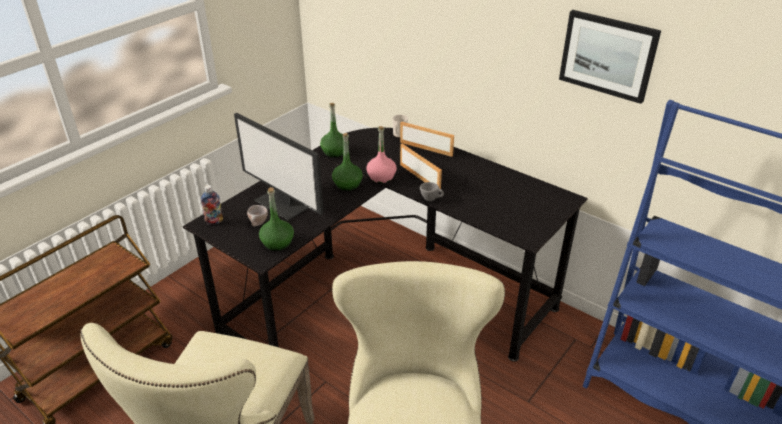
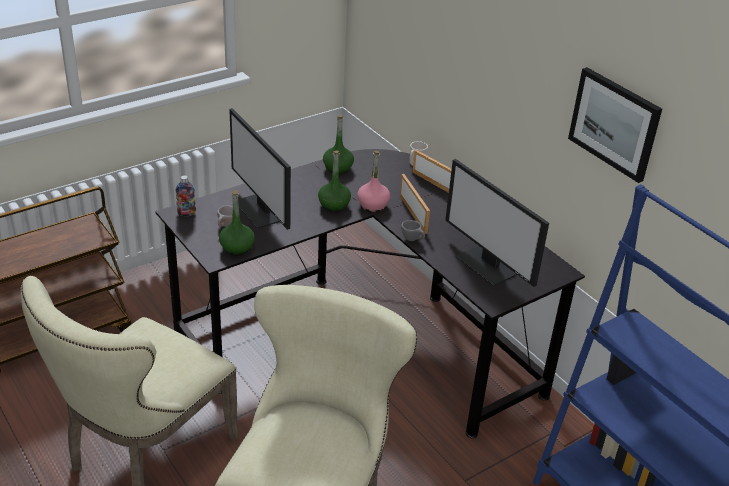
camera: 15 degrees right, 0 degrees up
none -> monitor [445,159,549,287]

